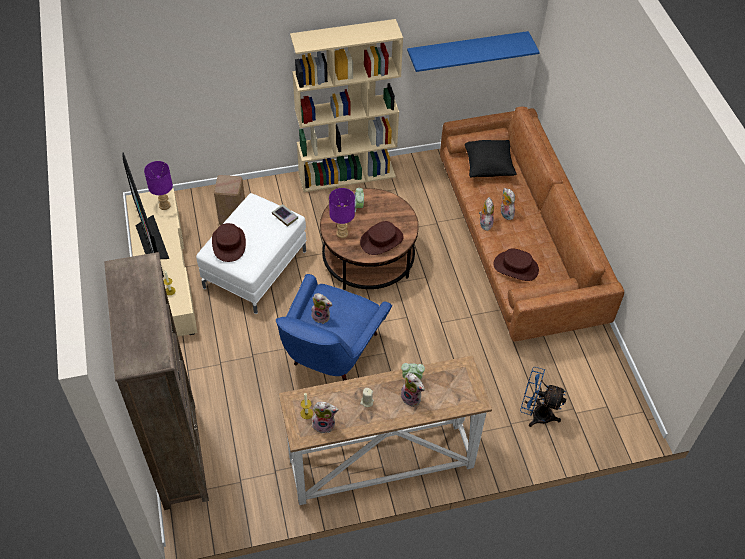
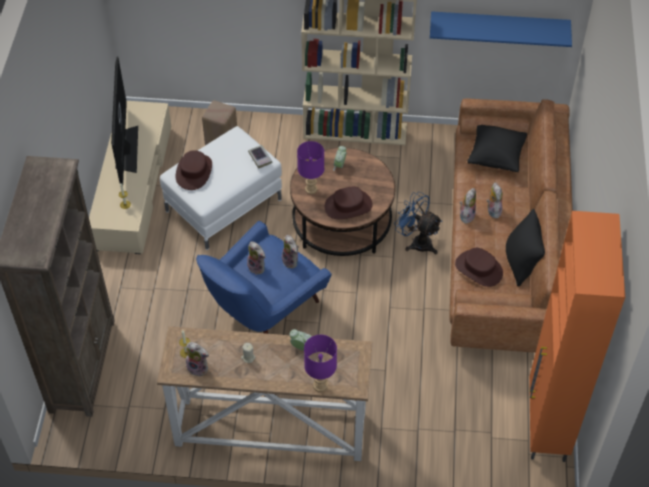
camera: 20 degrees right, 0 degrees up
purple table lamp [144,161,173,210] -> purple table lamp moved to [304,335,337,392]
plush toy [401,373,425,407] -> plush toy moved to [282,235,299,268]
blue fan [520,367,567,427] -> blue fan moved to [394,192,442,254]
none -> black pillow [506,209,545,286]
none -> orange cabinet [529,211,625,462]

